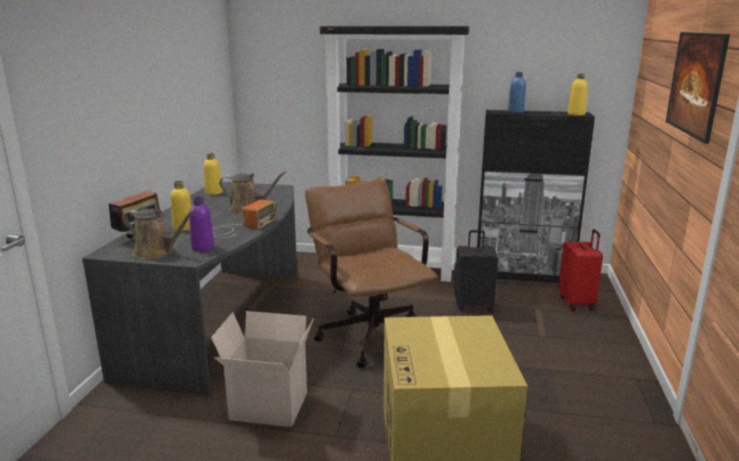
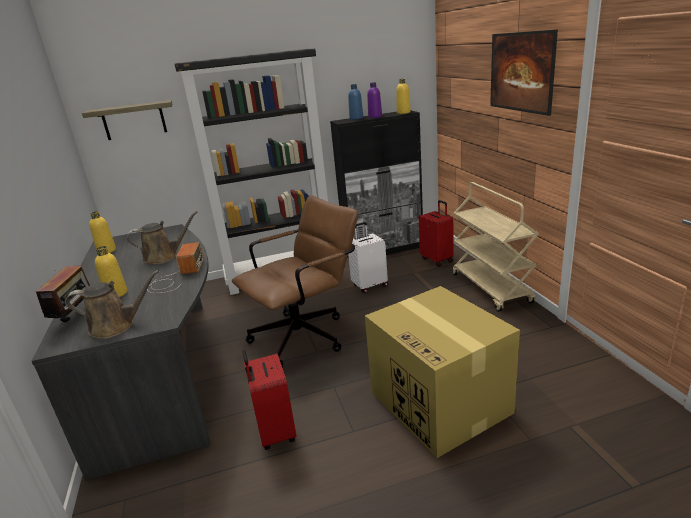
camera: 25 degrees left, 5 degrees up
purple bottle [189,197,215,252] -> purple bottle moved to [367,82,382,118]
cardboard box [211,311,313,427] -> red suitcase [242,350,297,450]
brown office chair [305,179,438,368] -> brown office chair turned 105 degrees clockwise [232,195,358,367]
black suitcase [455,230,498,312] -> white suitcase [348,222,388,293]
none -> shelf [82,100,173,140]
none -> beige cart [452,182,539,312]

